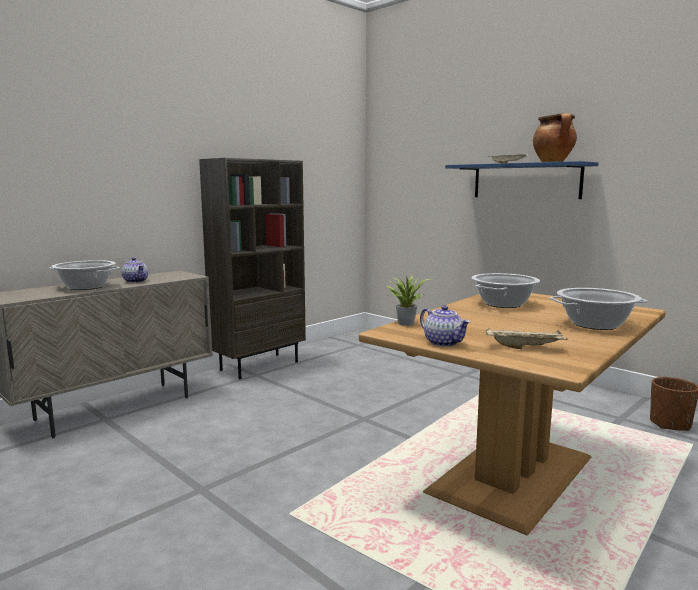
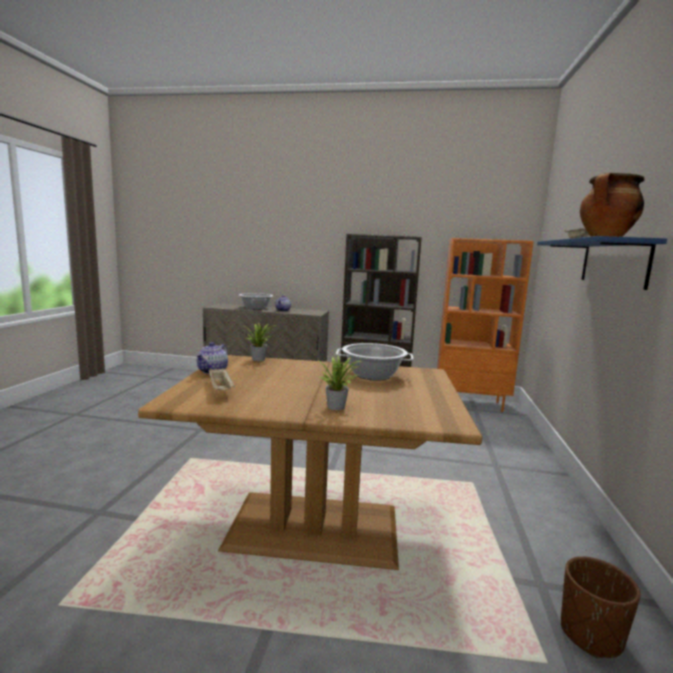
camera: 55 degrees right, 0 degrees up
cooking pot [549,288,647,330] -> potted plant [317,355,361,411]
none -> orange bookcase [437,238,534,412]

